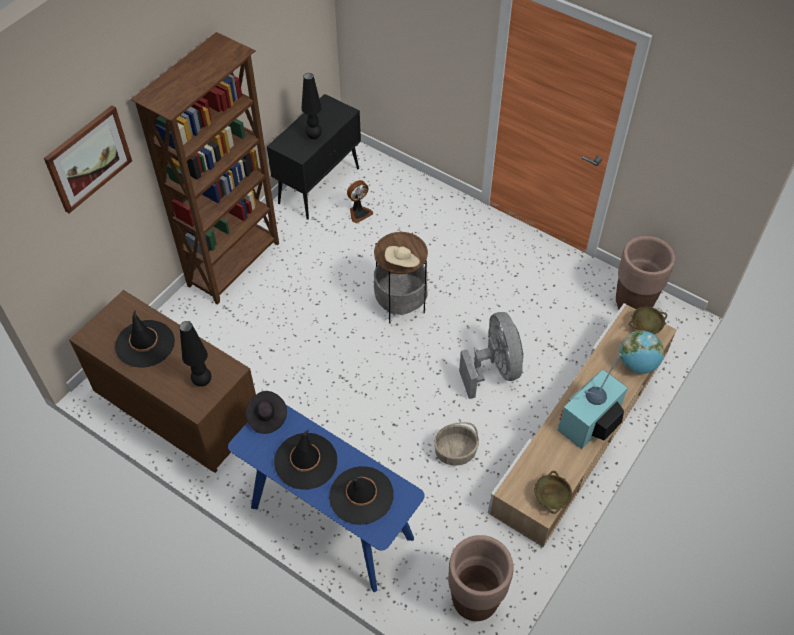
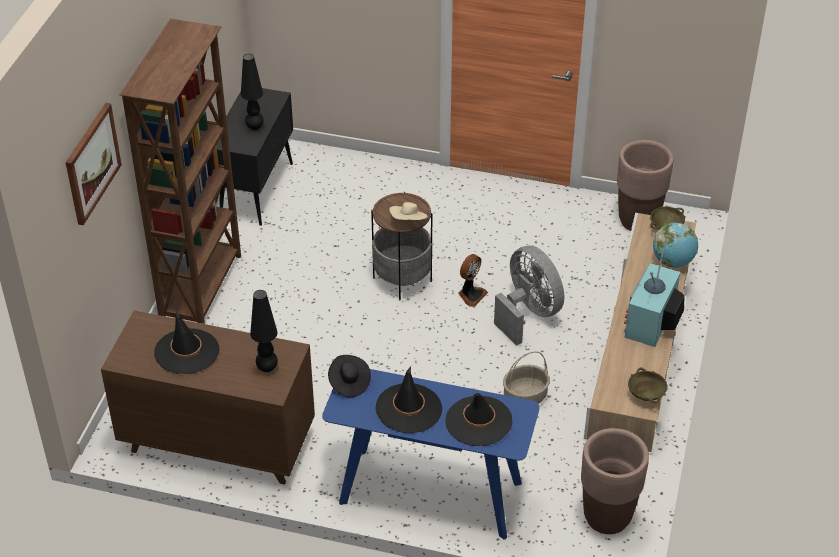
camera: 20 degrees left, 10 degrees down
fan [347,180,373,223] -> fan moved to [458,254,488,307]

